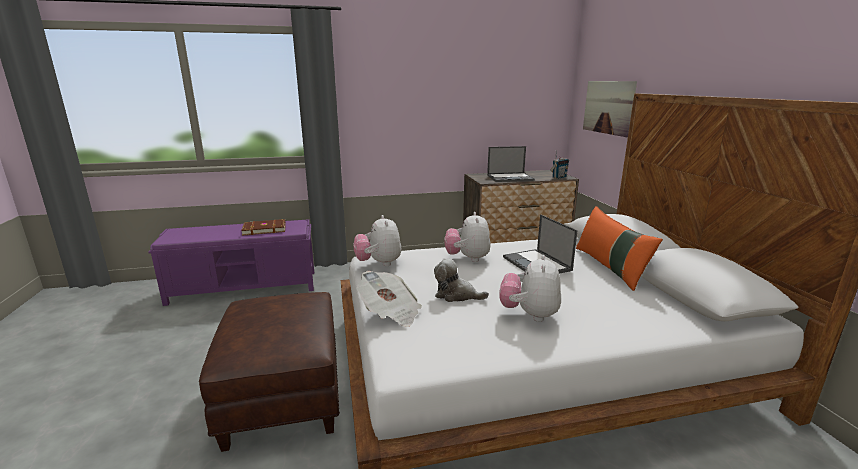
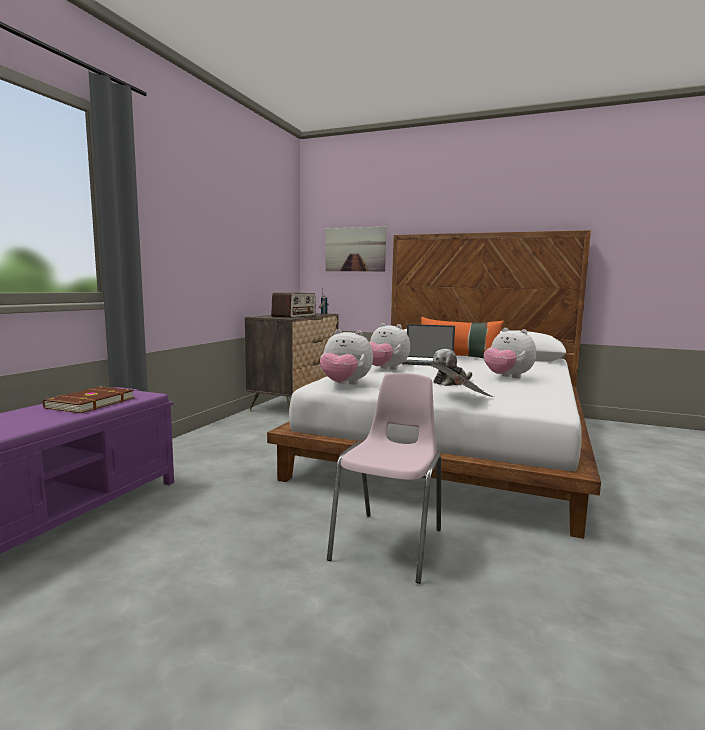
camera: 55 degrees left, 10 degrees down
brown ottoman [199,292,340,452] -> pink chair [327,373,441,584]
laptop [487,146,535,182] -> radio [271,293,316,318]

